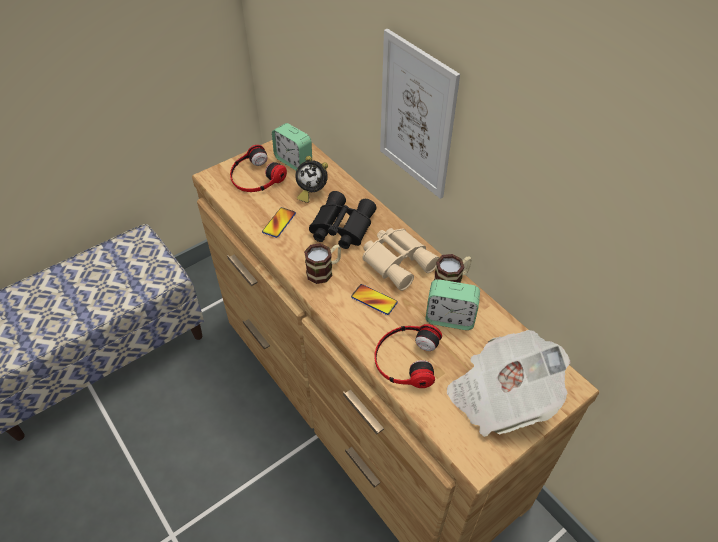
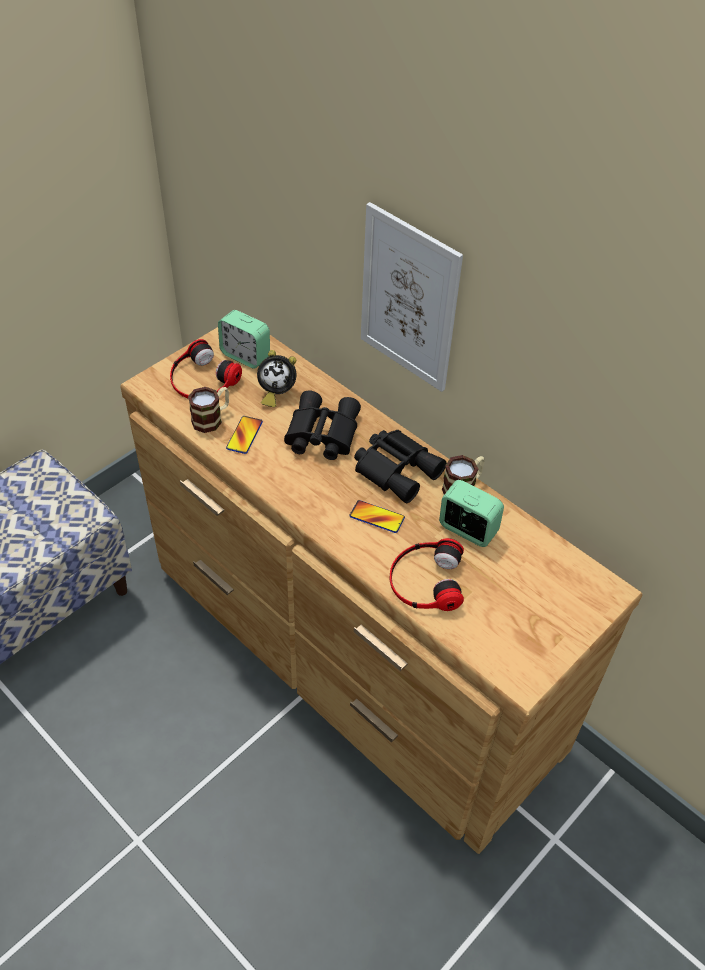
camera: 10 degrees left, 0 degrees up
mug [304,243,341,284] -> mug moved to [188,387,229,433]
beige binoculars [363,228,439,291] -> black binoculars [354,430,447,503]
alarm clock [426,279,480,330] -> alarm clock turned 150 degrees counterclockwise [439,480,504,547]
newspaper [447,330,570,437] -> none

